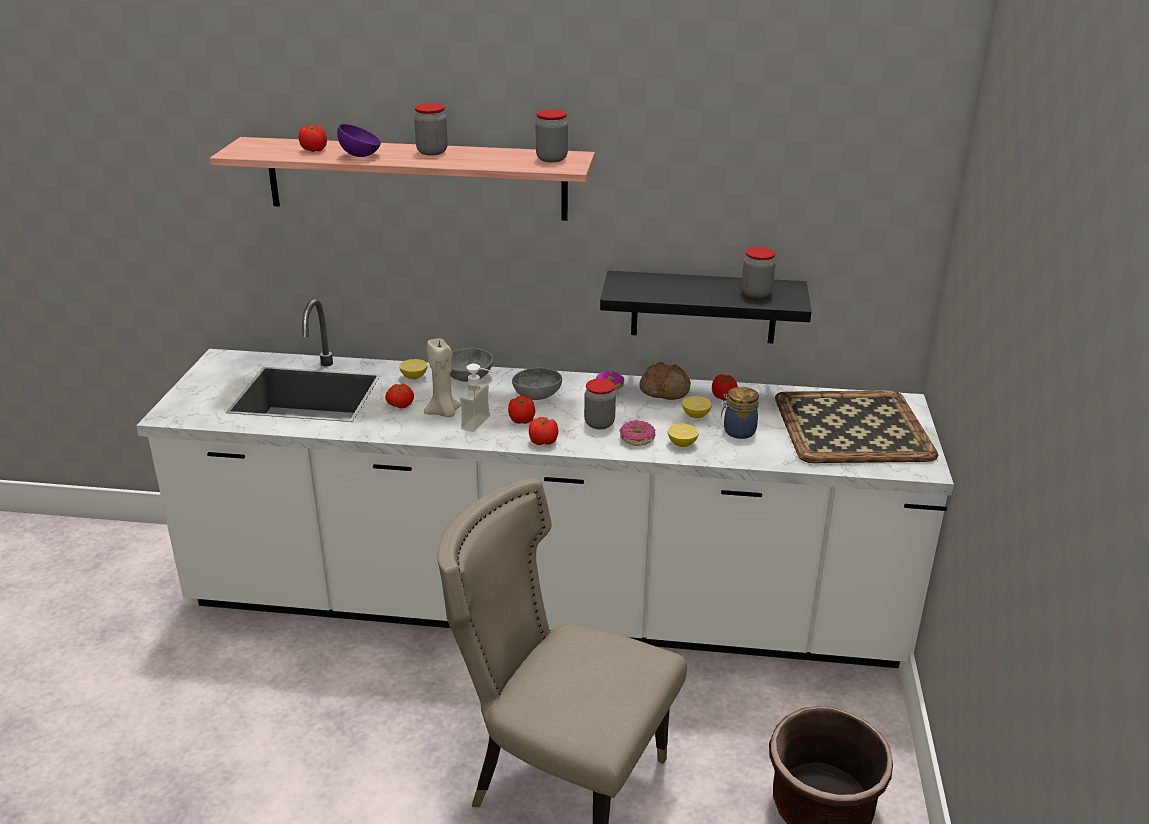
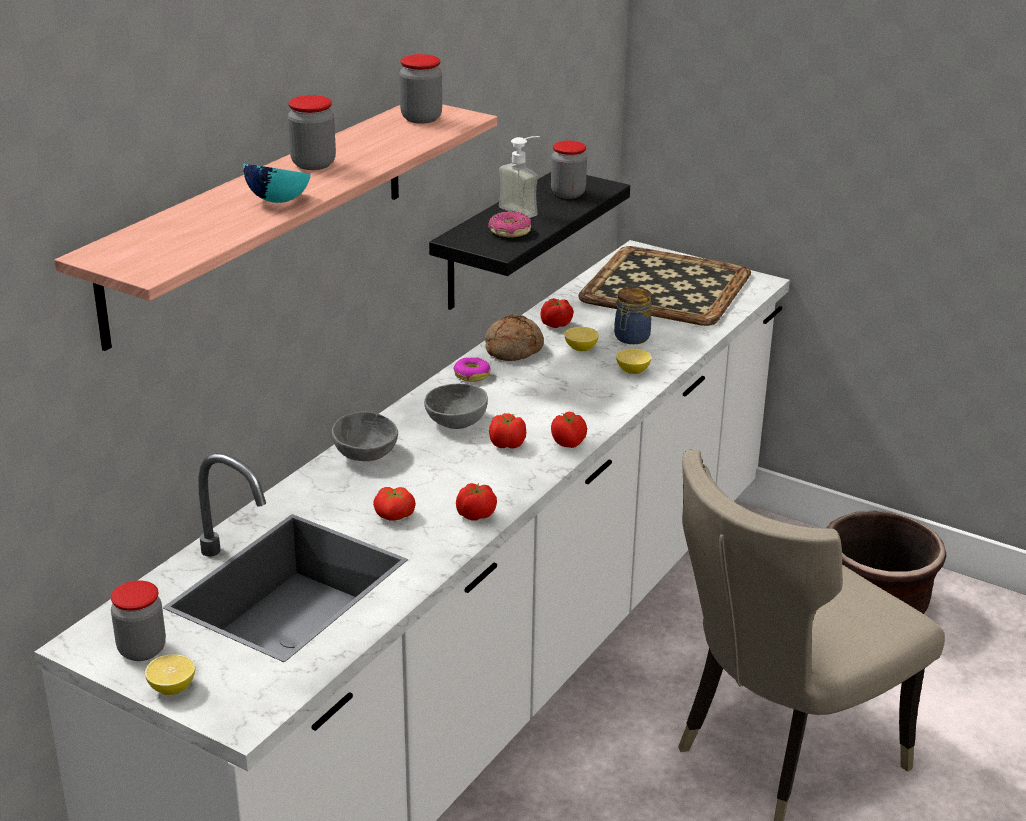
camera: 65 degrees left, 0 degrees up
tomato [299,125,327,152] -> tomato moved to [456,483,497,521]
purple bowl [337,124,381,157] -> turquoise bowl [243,164,311,203]
lemon [399,359,427,379] -> lemon moved to [145,654,195,695]
beige candle [424,338,461,417] -> none
soap dispenser [460,364,494,432] -> soap dispenser moved to [499,136,540,218]
jar [584,379,616,429] -> jar moved to [111,581,166,661]
donut [619,420,655,446] -> donut moved to [488,211,531,237]

